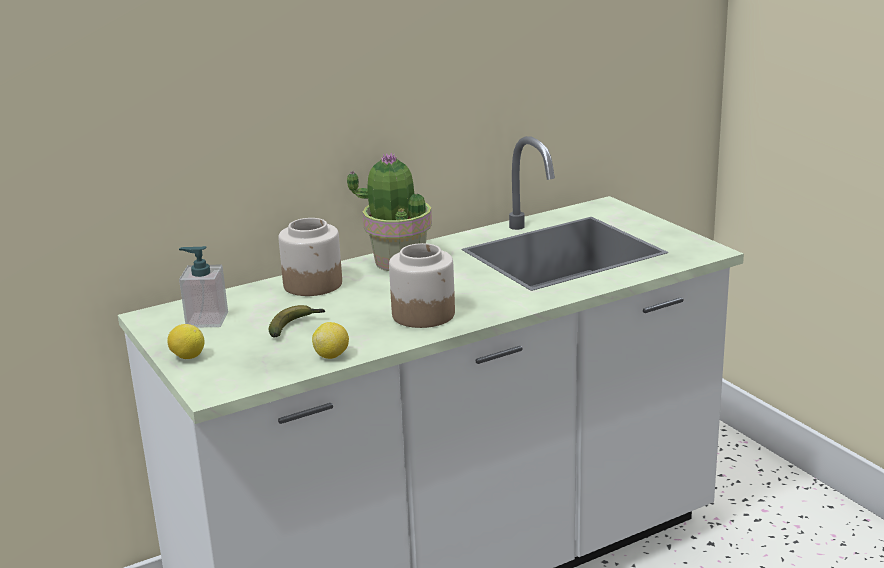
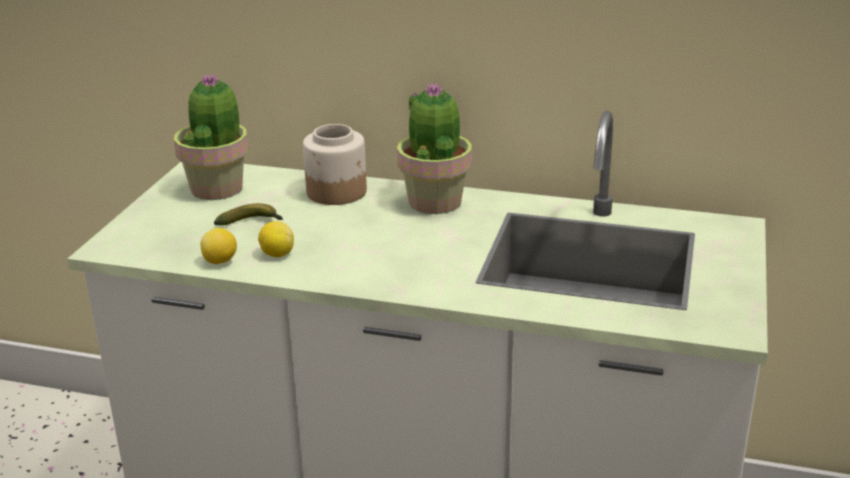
camera: 45 degrees right, 5 degrees up
lemon [167,324,204,359] -> lemon moved to [258,221,294,257]
soap dispenser [179,246,228,328] -> potted plant [174,74,248,200]
jar [389,243,455,328] -> none

